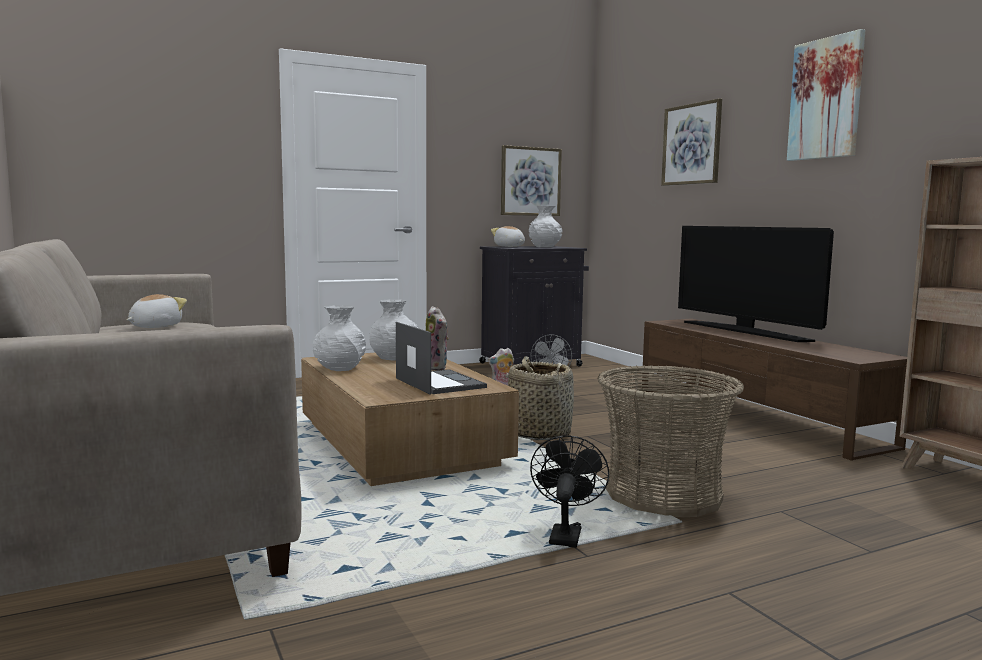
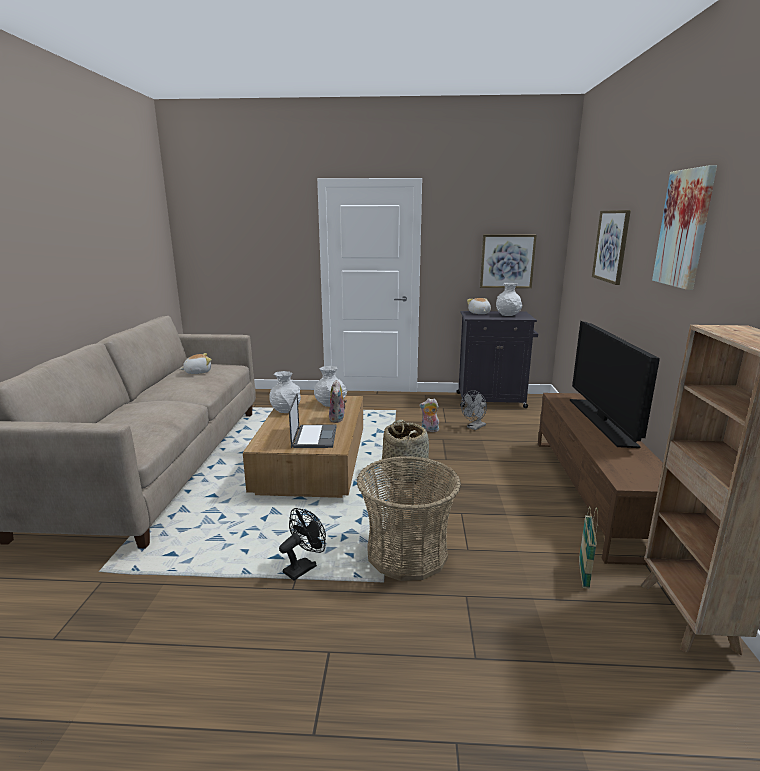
camera: 30 degrees right, 10 degrees up
none -> basket [579,506,598,589]

